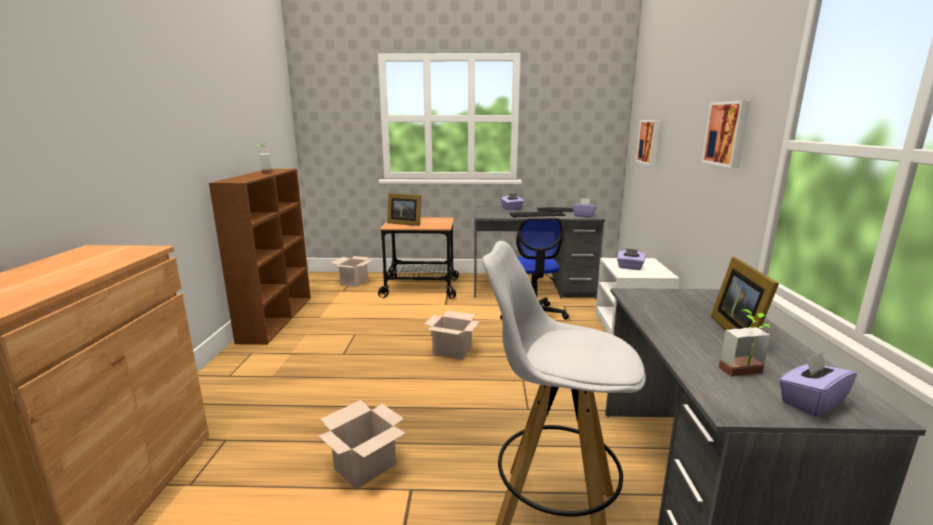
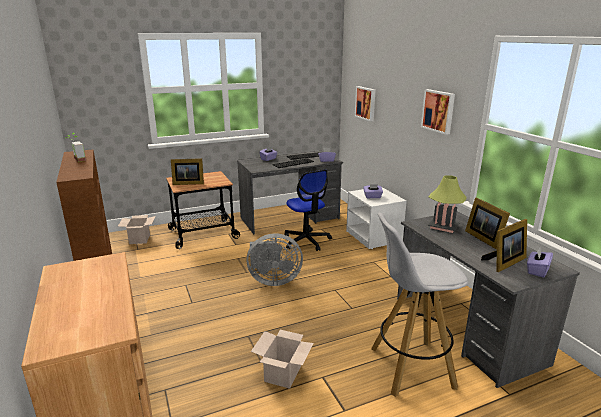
camera: 25 degrees left, 5 degrees up
cardboard box [425,311,480,360] -> grey fan [247,233,303,286]
potted plant [719,309,771,377] -> picture frame [481,219,527,272]
none -> table lamp [428,175,466,233]

